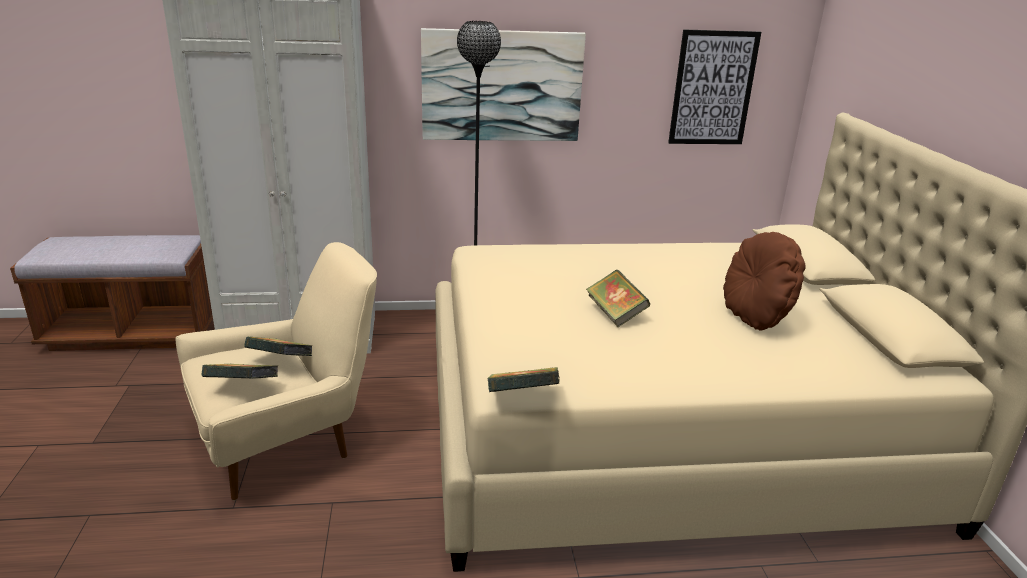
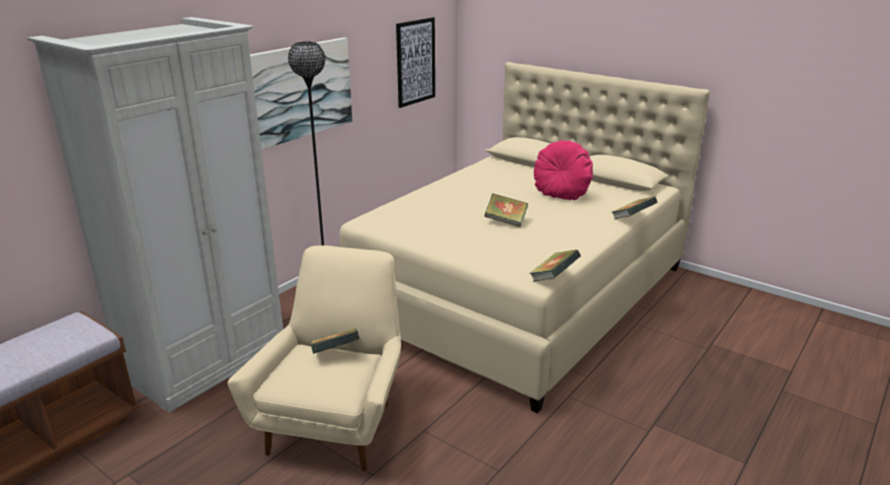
camera: 45 degrees left, 0 degrees up
book [201,364,278,378] -> book moved to [612,197,658,219]
brown pillow [723,232,805,331] -> pink pillow [534,140,593,200]

